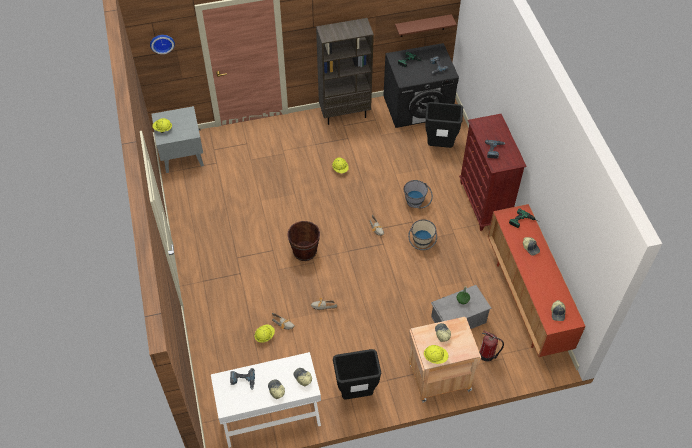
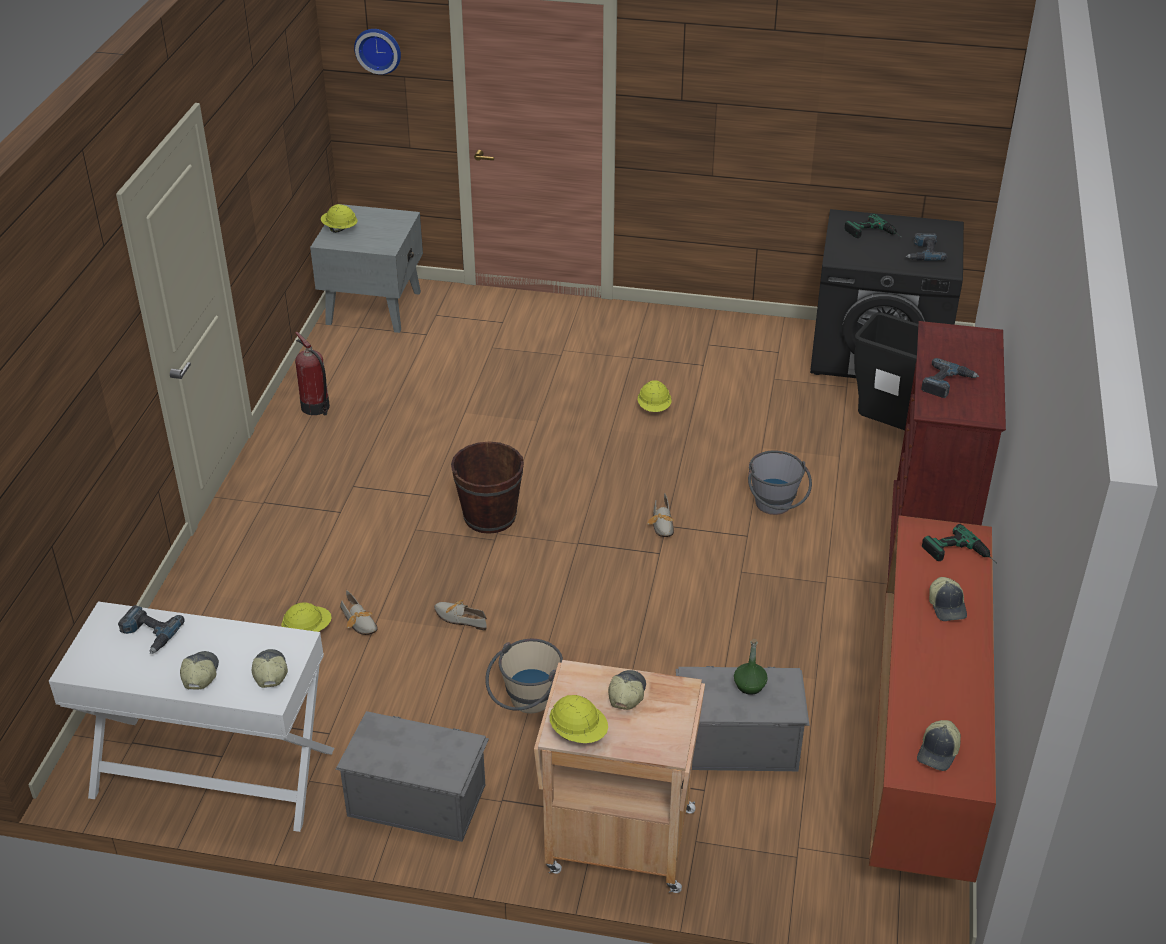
camera: 25 degrees right, 15 degrees down
brown bookcase [316,18,374,125] -> none
black trash can [333,349,381,400] -> grey storage box [335,711,489,842]
brown shelf [395,14,457,37] -> none
beige bucket [408,219,437,250] -> beige bucket moved to [485,639,563,713]
fire extinguisher [479,330,504,362] -> fire extinguisher moved to [295,332,330,415]

